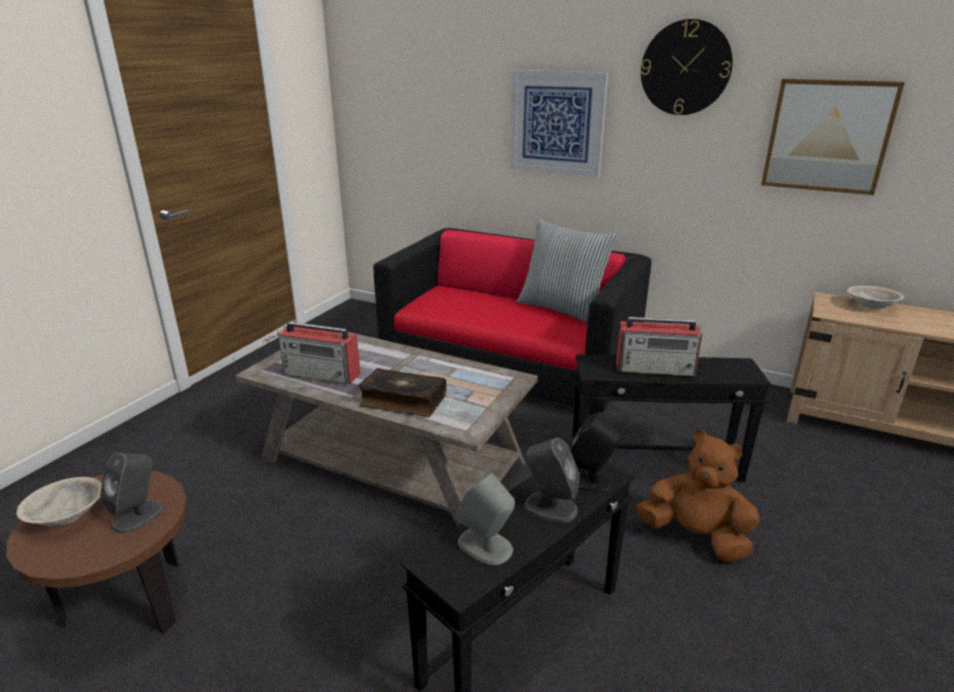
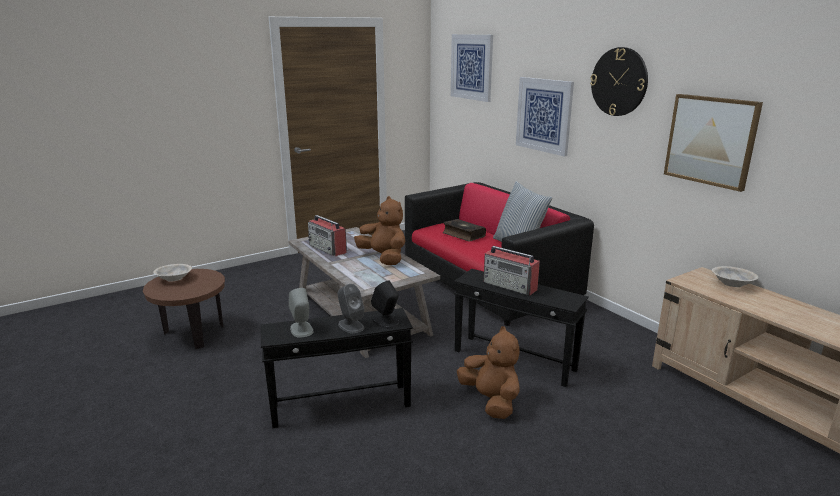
camera: 30 degrees right, 5 degrees down
grey speaker [100,453,165,534] -> none
book [359,368,446,417] -> book moved to [443,219,486,242]
none -> brown plush toy [354,196,405,265]
none -> picture [451,34,493,102]

